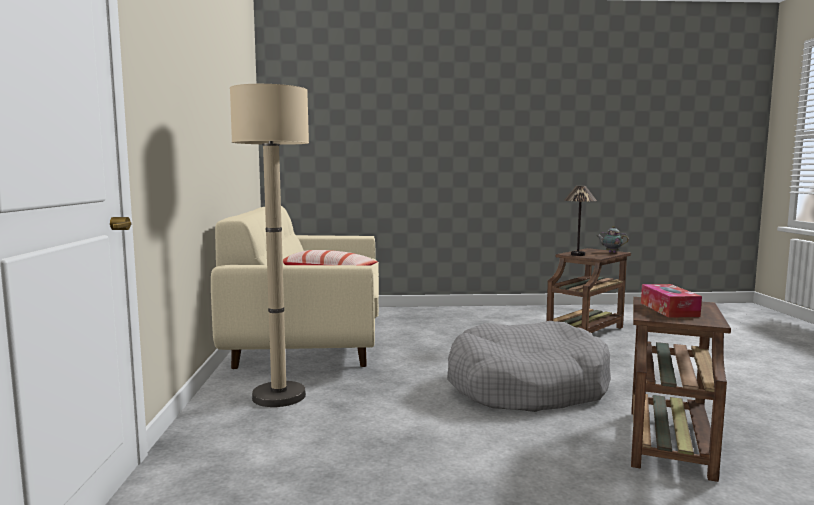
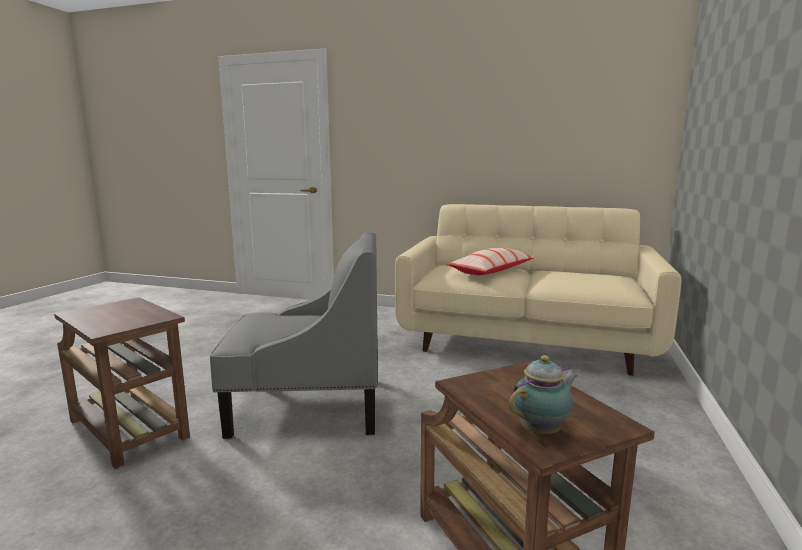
camera: 110 degrees right, 5 degrees up
beige floor lamp [230,84,309,407] -> none
grey dog bed [447,321,611,412] -> grey armchair [210,232,378,439]
table lamp [564,186,597,256] -> none
tissue box [641,284,702,318] -> none

